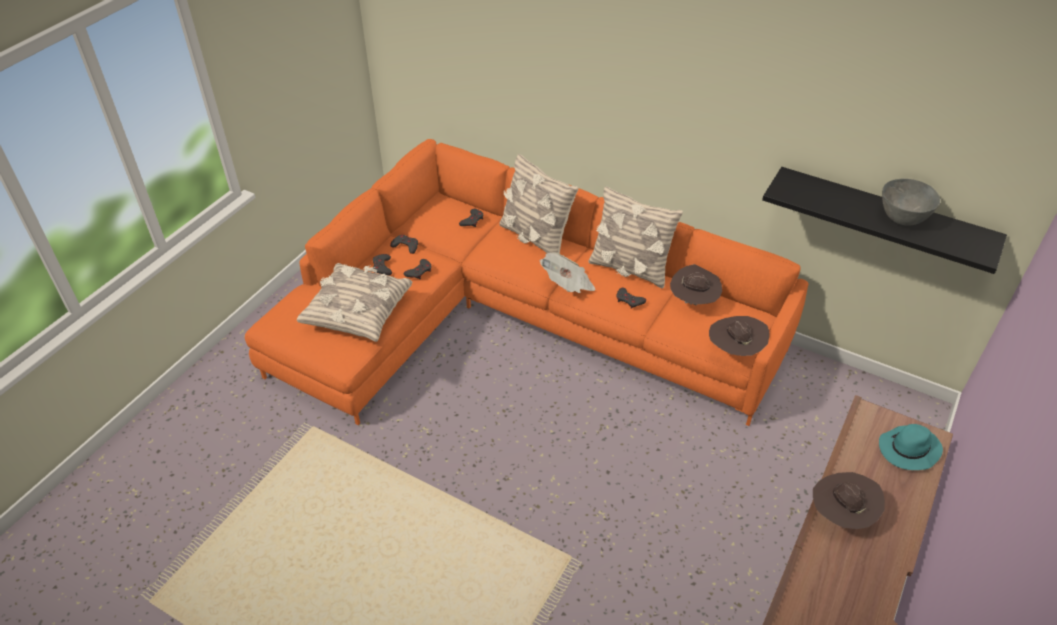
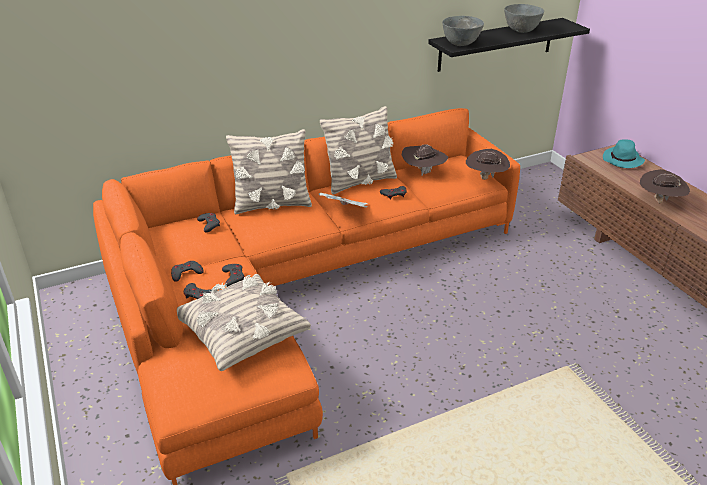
camera: 55 degrees left, 10 degrees down
none -> grey bowl [442,16,484,46]

